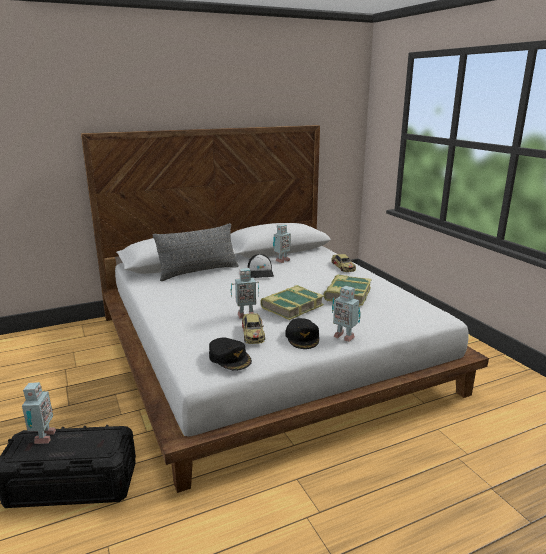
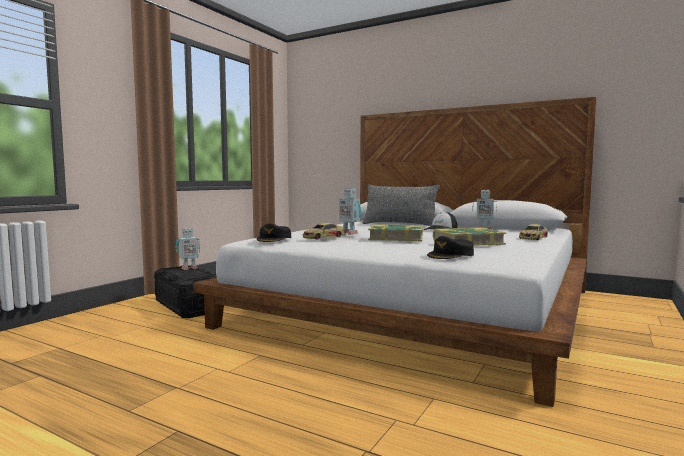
camera: 55 degrees right, 15 degrees down
black cap [286,318,319,349] -> black cap moved to [427,236,474,259]
toy robot [332,286,361,342] -> none

